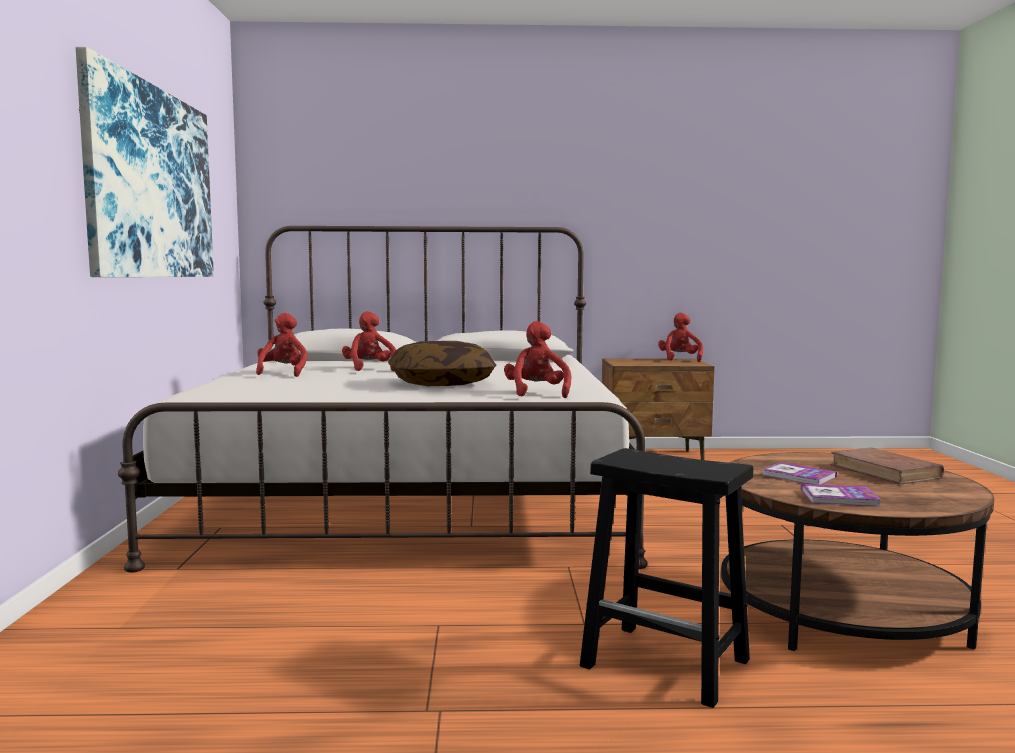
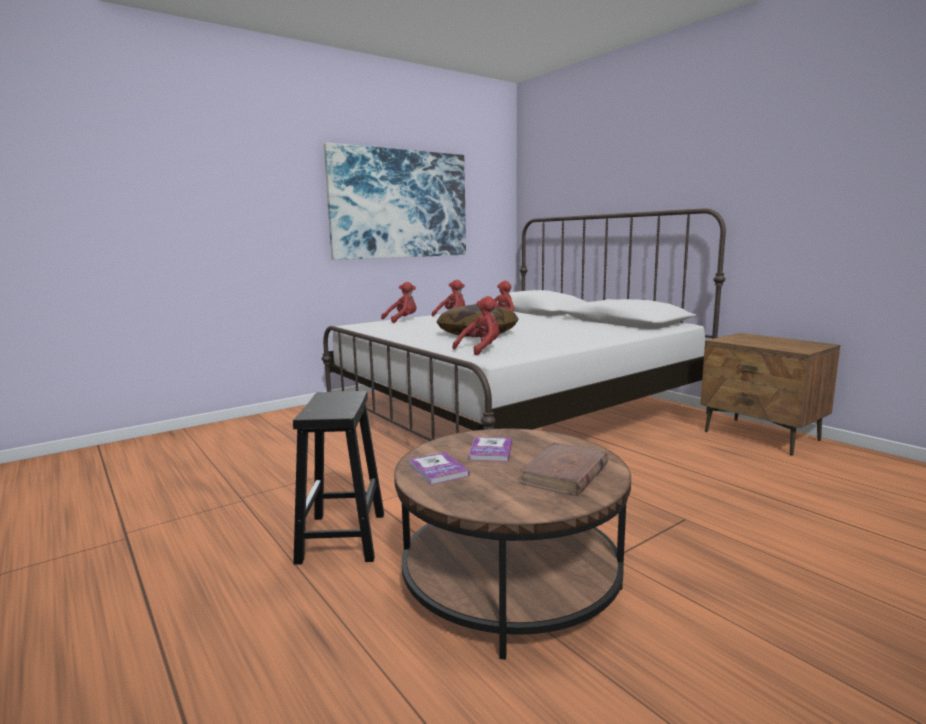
camera: 55 degrees right, 5 degrees up
red plush toy [658,313,703,362] -> red plush toy moved to [381,282,416,323]

